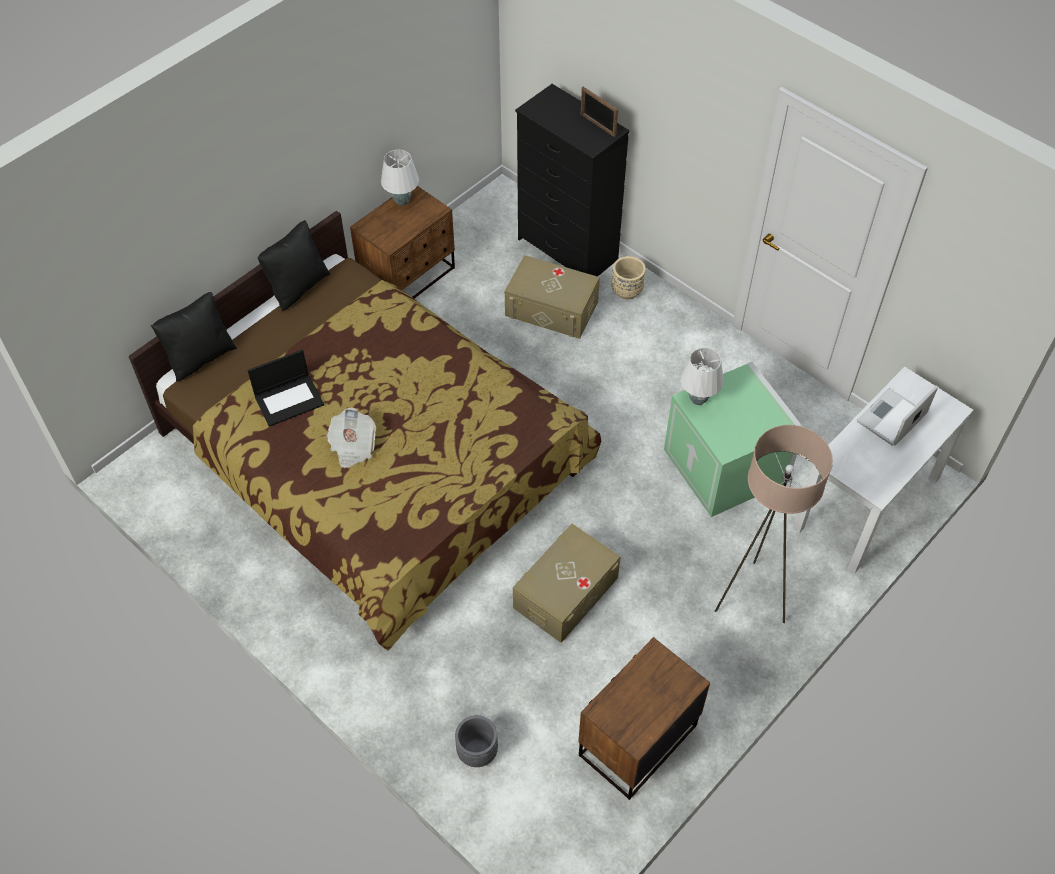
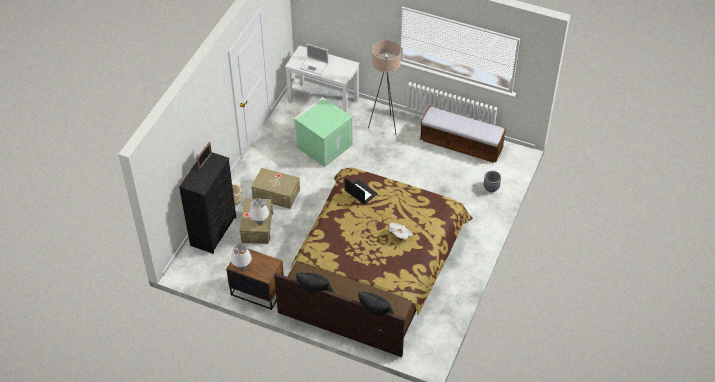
camera: 110 degrees left, 5 degrees down
laptop [248,350,324,427] -> laptop moved to [345,178,378,204]
beige storage box [513,524,621,643] -> beige storage box moved to [251,168,300,209]
brown nightstand [578,637,710,800] -> bench [420,106,506,163]
white table lamp [680,348,723,405] -> white table lamp moved to [249,199,269,225]

